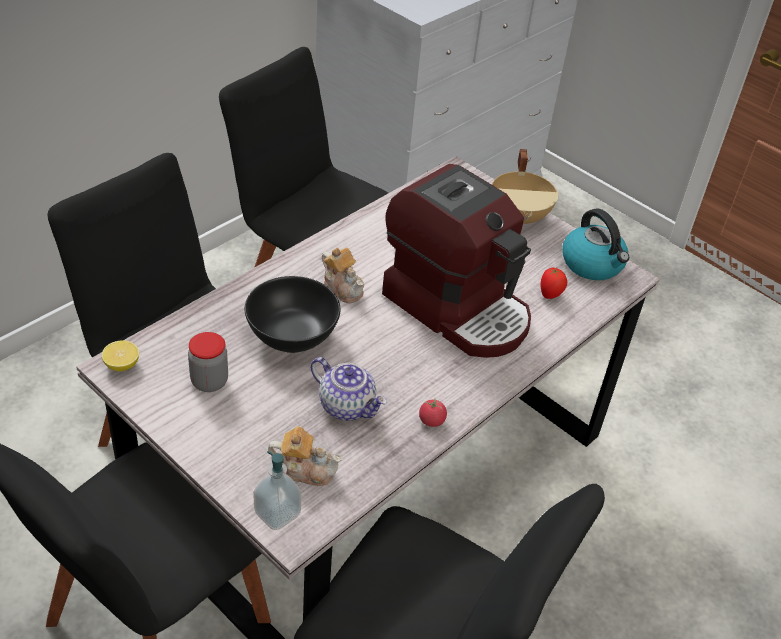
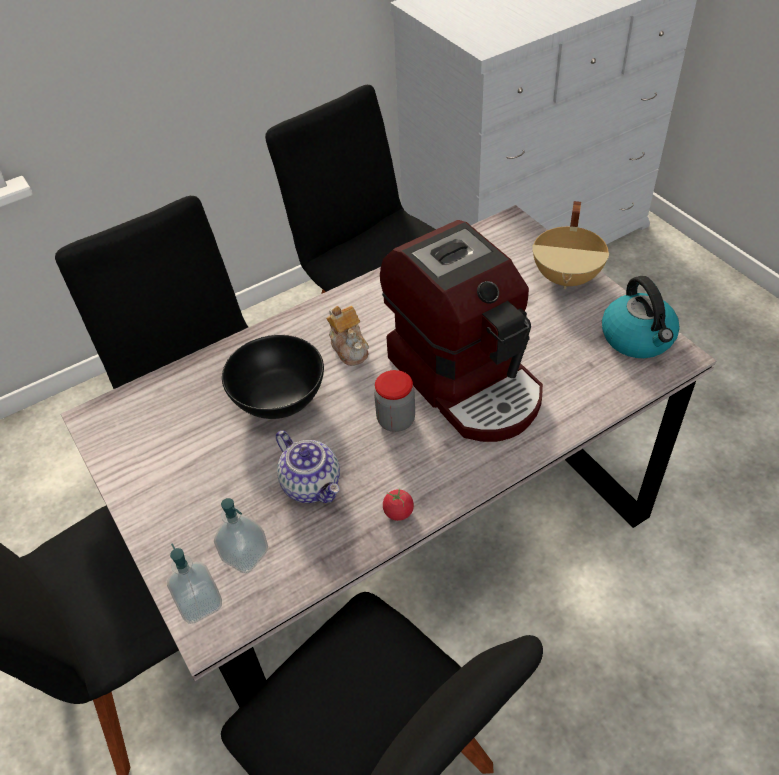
camera: 20 degrees right, 5 degrees up
lemon [102,340,139,372] -> none
jar [188,332,228,392] -> jar moved to [374,370,415,432]
teapot [268,426,343,486] -> soap dispenser [214,498,268,574]
tomato [541,268,567,299] -> none

